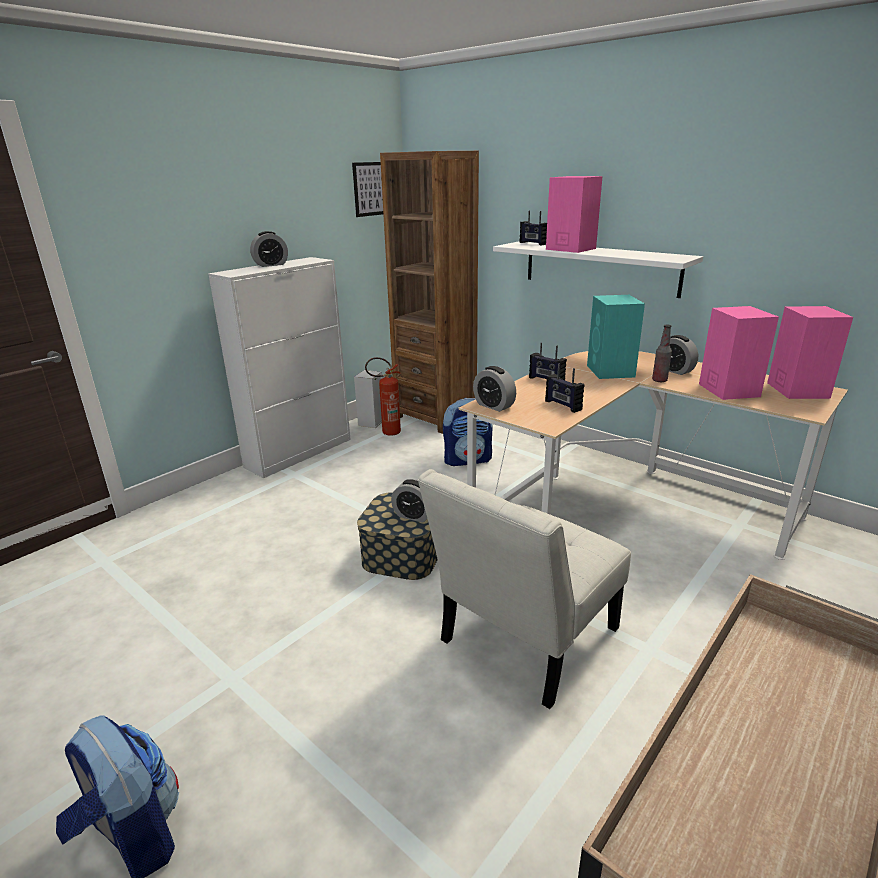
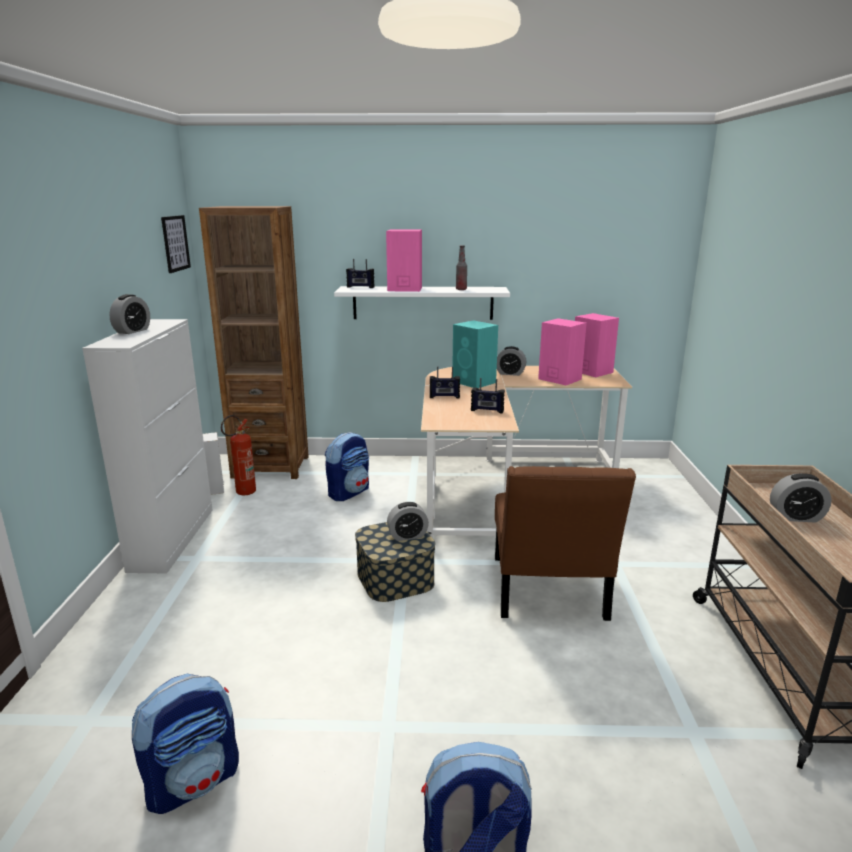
camera: 40 degrees left, 5 degrees down
white chair [418,469,631,709] -> brown chair [495,466,636,621]
alarm clock [473,366,516,412] -> alarm clock moved to [770,473,832,523]
bottle [652,325,672,382] -> bottle moved to [456,245,467,290]
none -> backpack [132,674,239,814]

